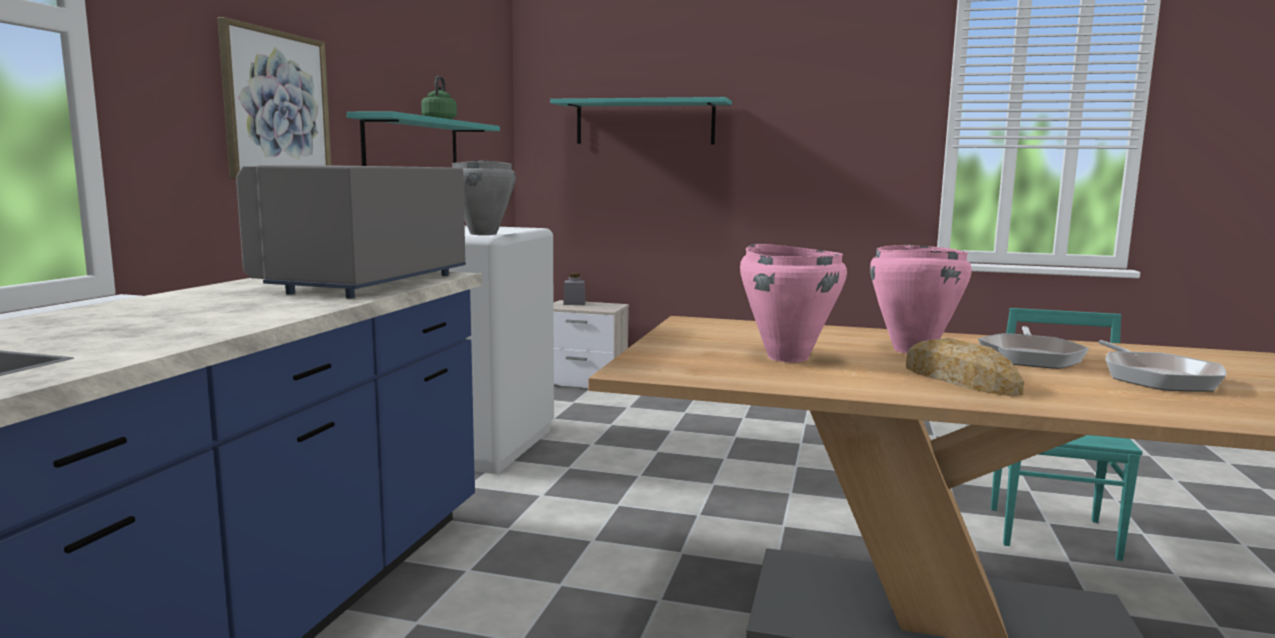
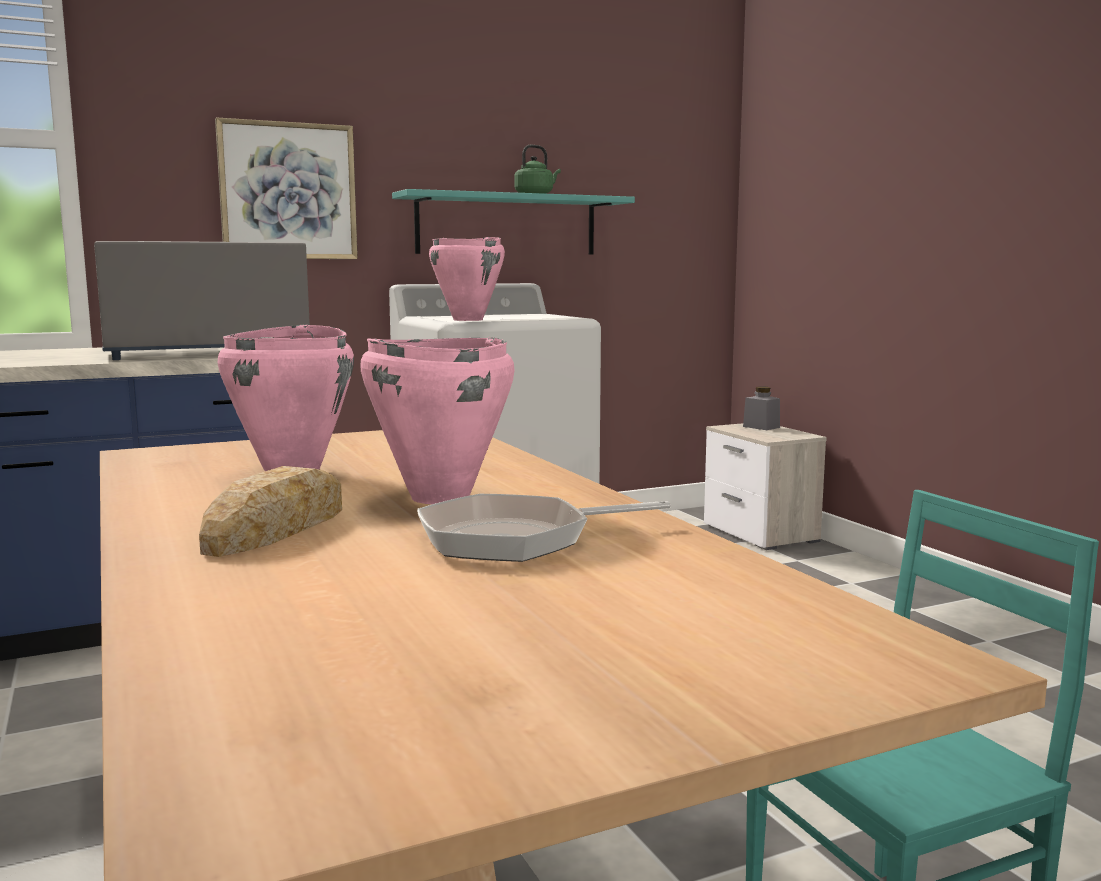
camera: 50 degrees right, 0 degrees up
grey cooking pot [452,160,516,235] -> pink cooking pot [429,237,505,321]
turquoise shelf [550,97,732,144] -> none
frying pan [1098,340,1226,392] -> none

